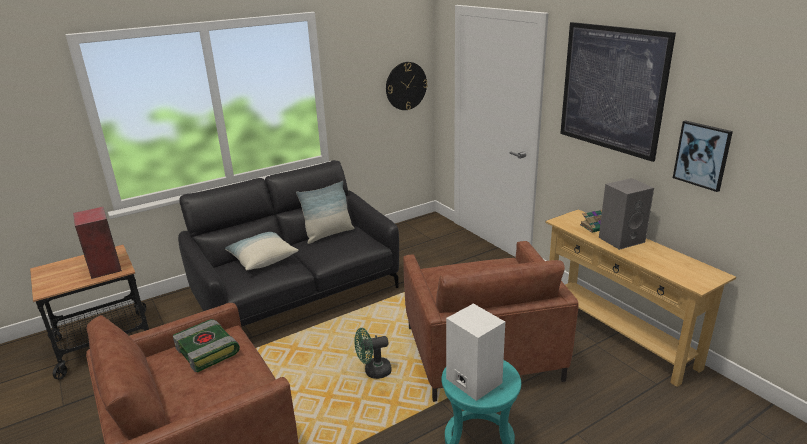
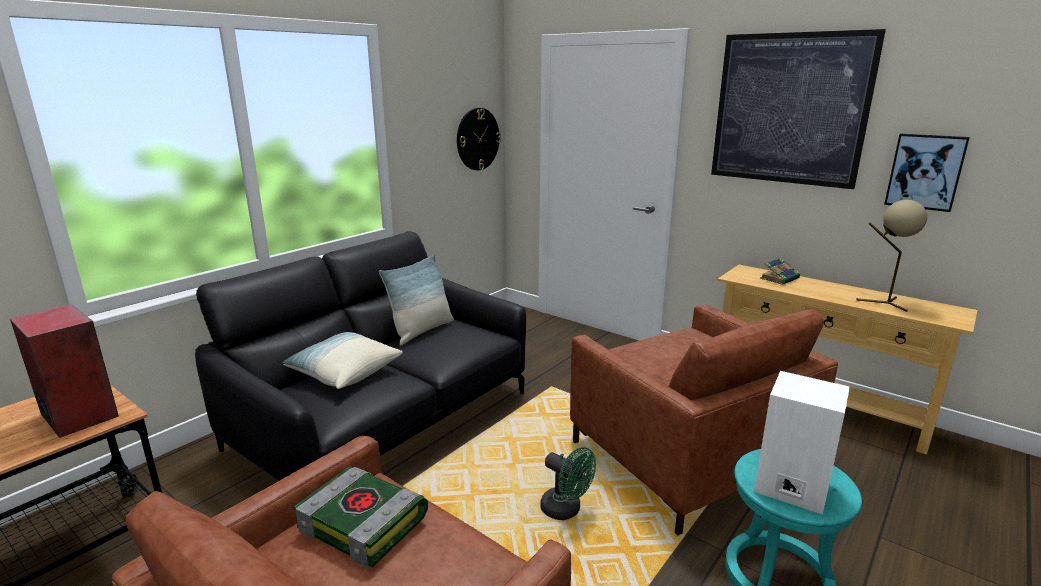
camera: 20 degrees left, 5 degrees down
green fan [354,328,392,379] -> green fan turned 105 degrees counterclockwise [540,447,596,520]
grey speaker [599,178,654,250] -> none
none -> beige table lamp [856,200,927,312]

